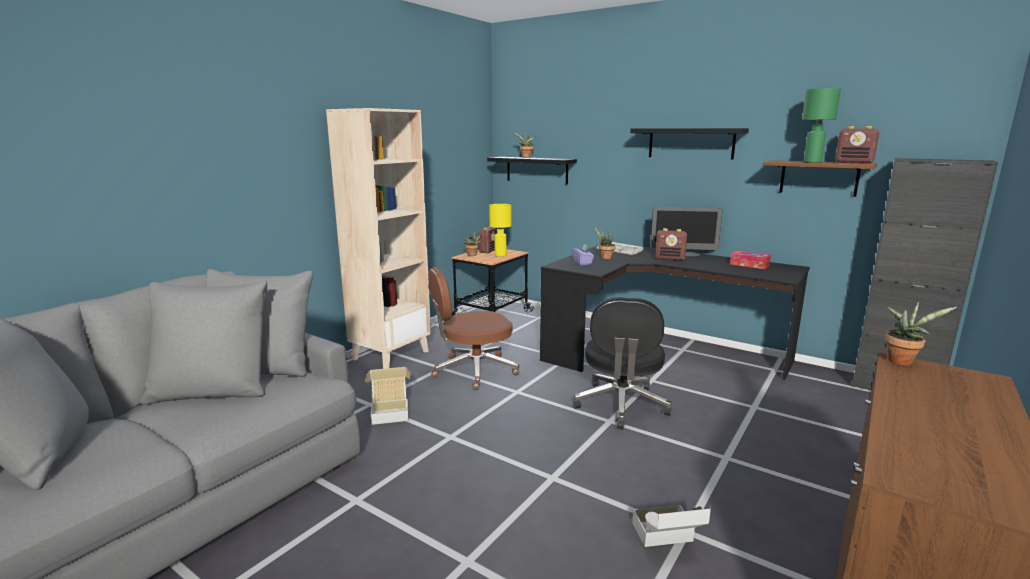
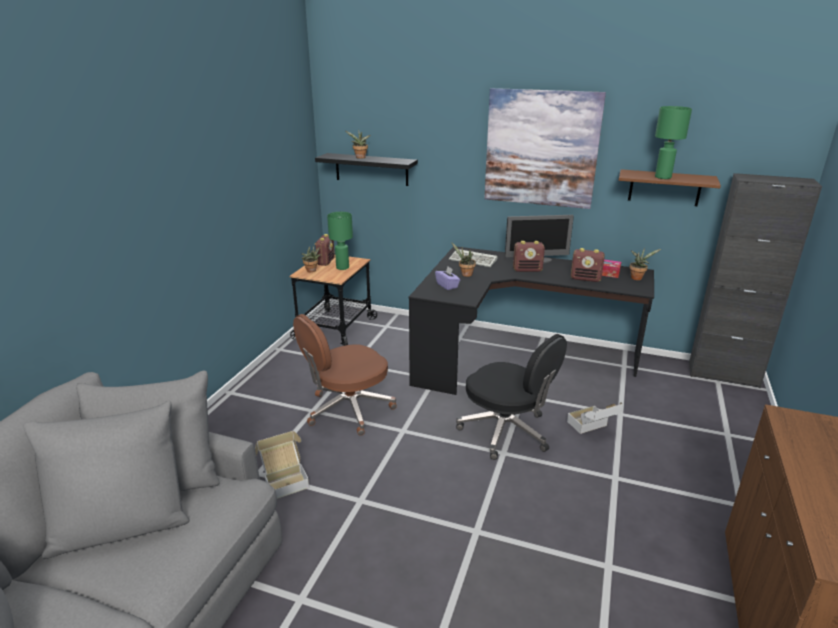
camera: 15 degrees left, 10 degrees up
beige bookcase [326,108,431,369] -> none
yellow table lamp [489,204,511,257] -> green table lamp [327,212,353,270]
black office chair [573,297,672,429] -> black office chair turned 45 degrees counterclockwise [456,334,567,460]
black shelf [630,128,749,160] -> picture [484,88,606,209]
cardboard box [632,505,711,547] -> cardboard box moved to [567,402,623,434]
radio [835,126,879,164] -> radio moved to [571,248,605,282]
potted plant [885,302,957,365] -> potted plant moved to [629,247,661,280]

